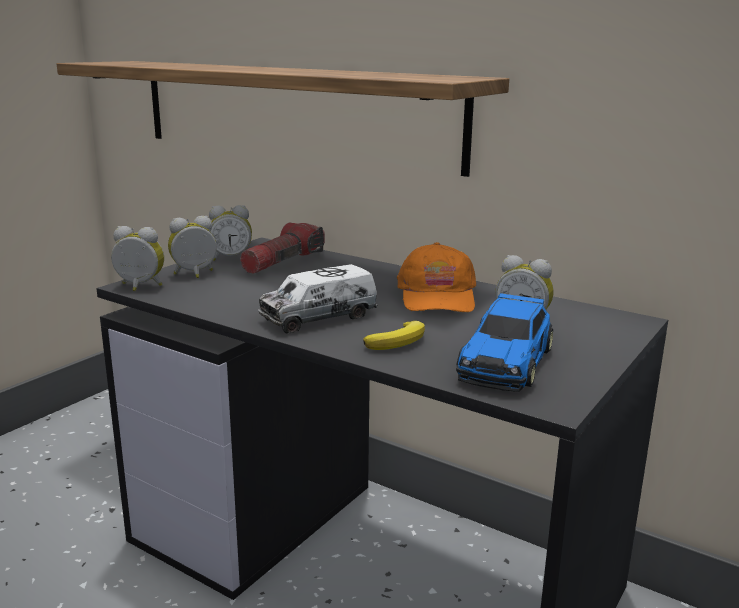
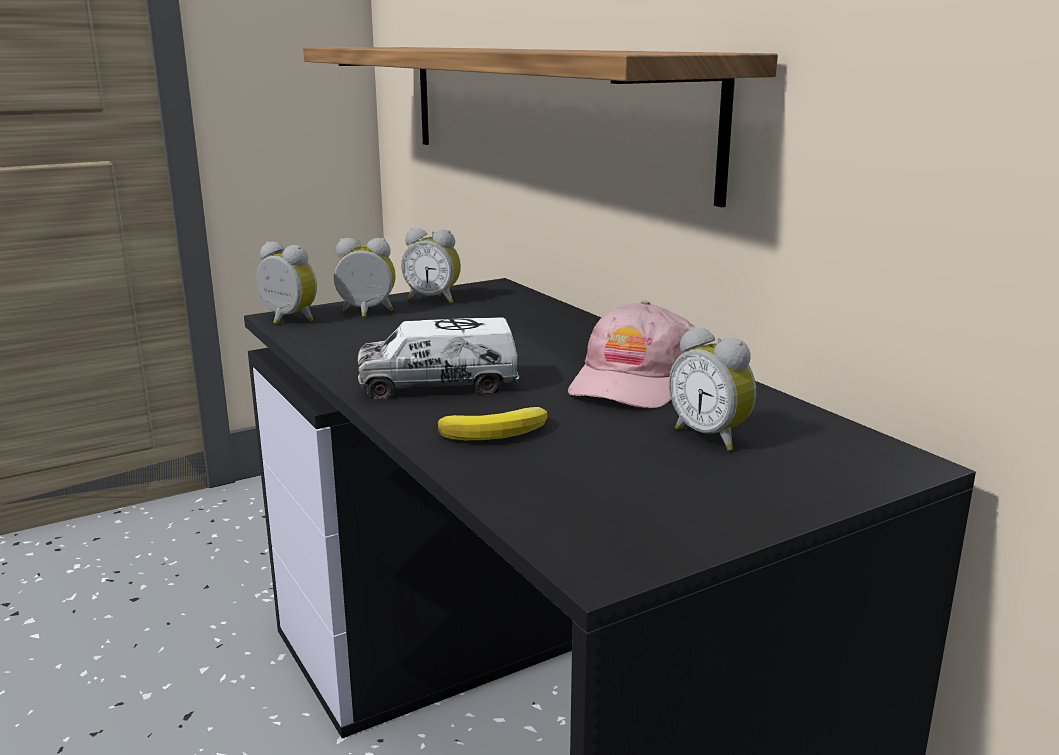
camera: 25 degrees right, 0 degrees up
flashlight [240,223,325,274] -> none
orange cap [397,242,476,312] -> pink cap [568,300,704,408]
toy car [456,293,553,392] -> none

